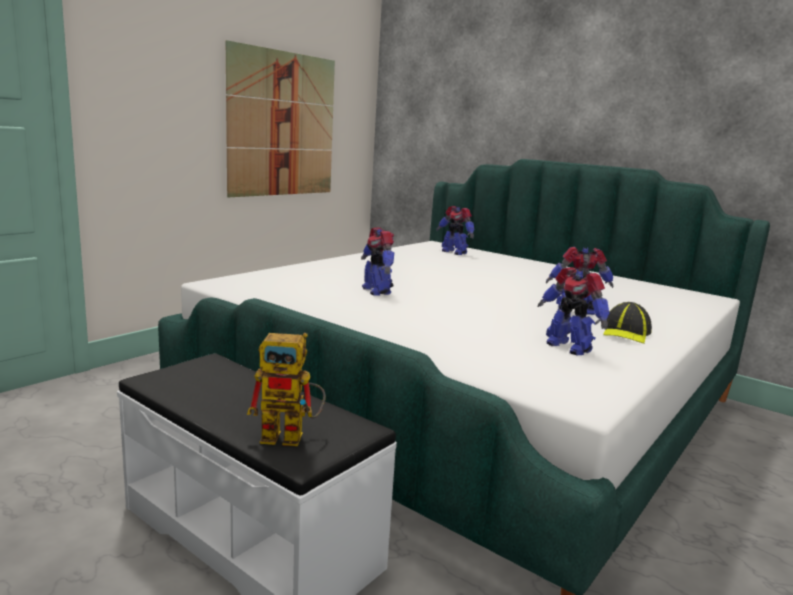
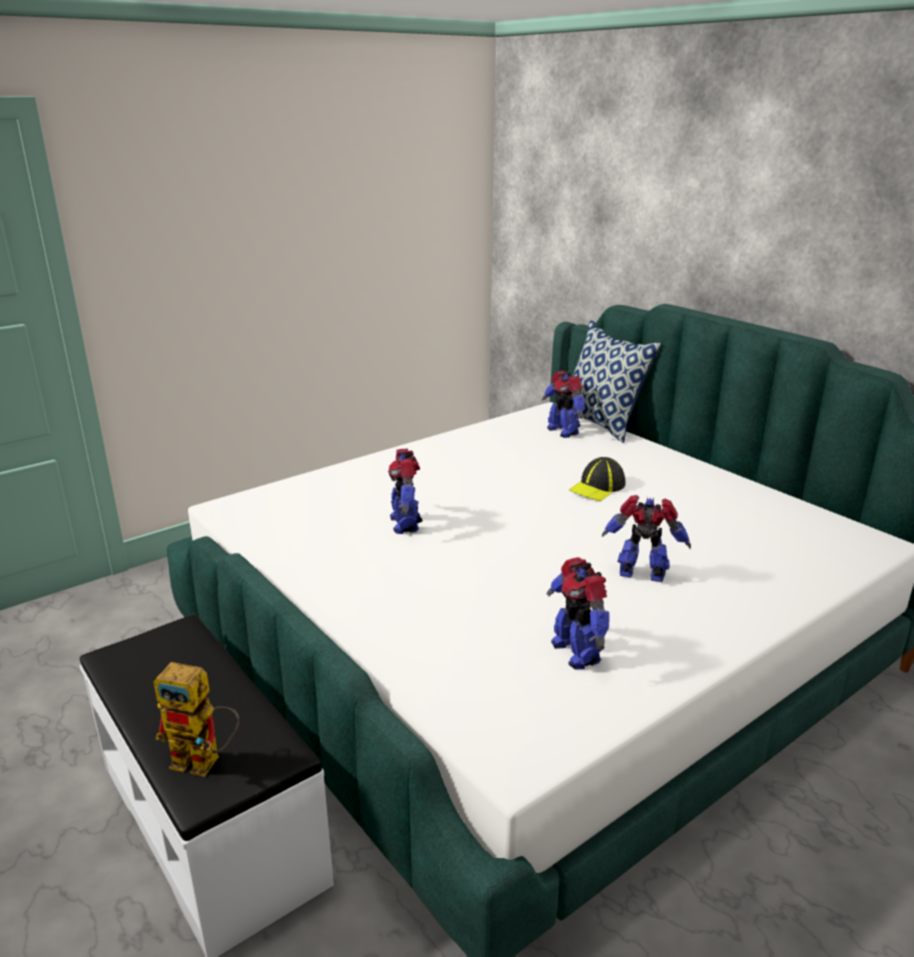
camera: 15 degrees right, 10 degrees up
picture [226,40,335,197] -> none
cap [603,302,652,344] -> cap moved to [569,457,625,501]
none -> pillow [563,320,661,443]

